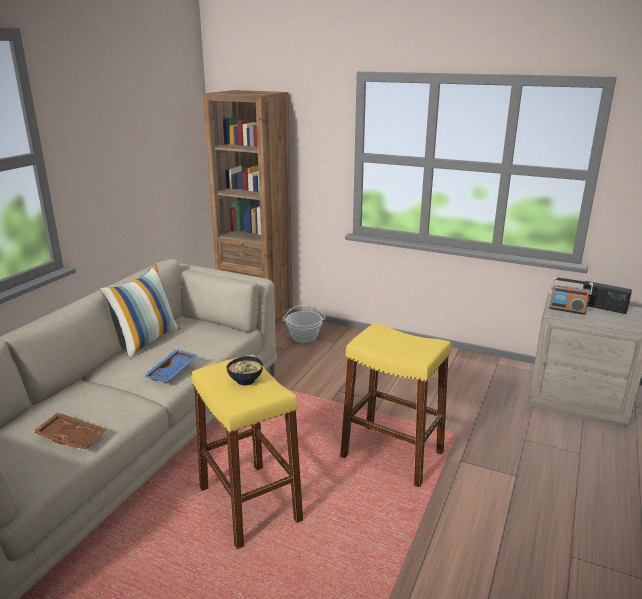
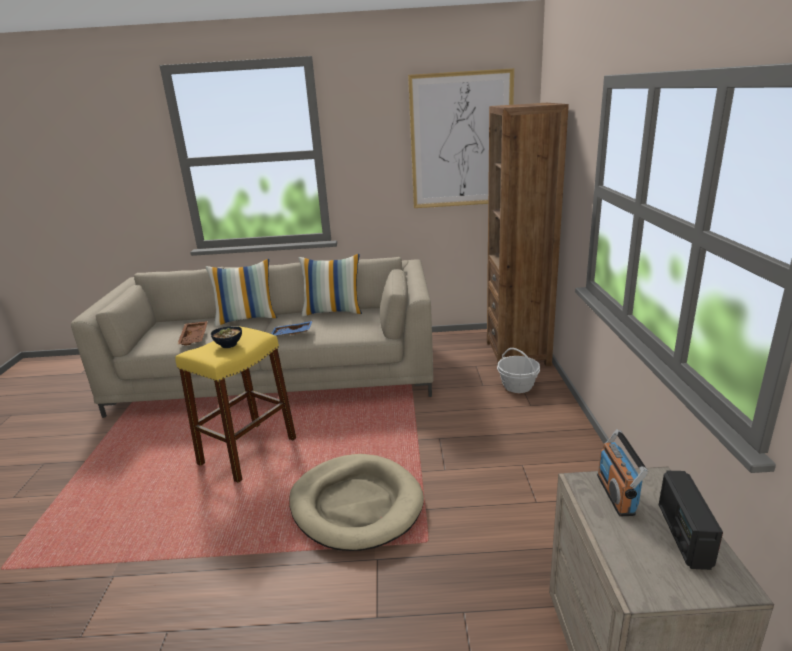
camera: 65 degrees right, 0 degrees up
yellow stool [340,322,451,487] -> beige dog bed [289,454,424,551]
none -> pillow [206,259,277,326]
none -> picture [408,68,514,208]

